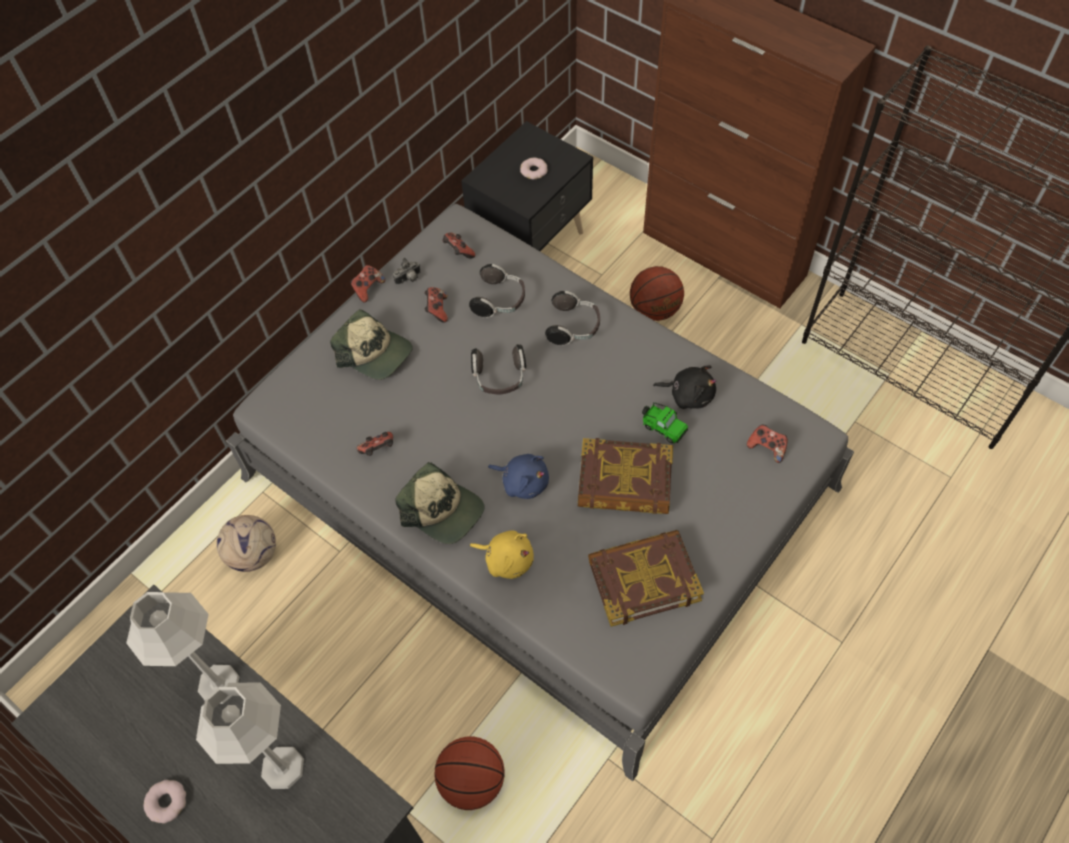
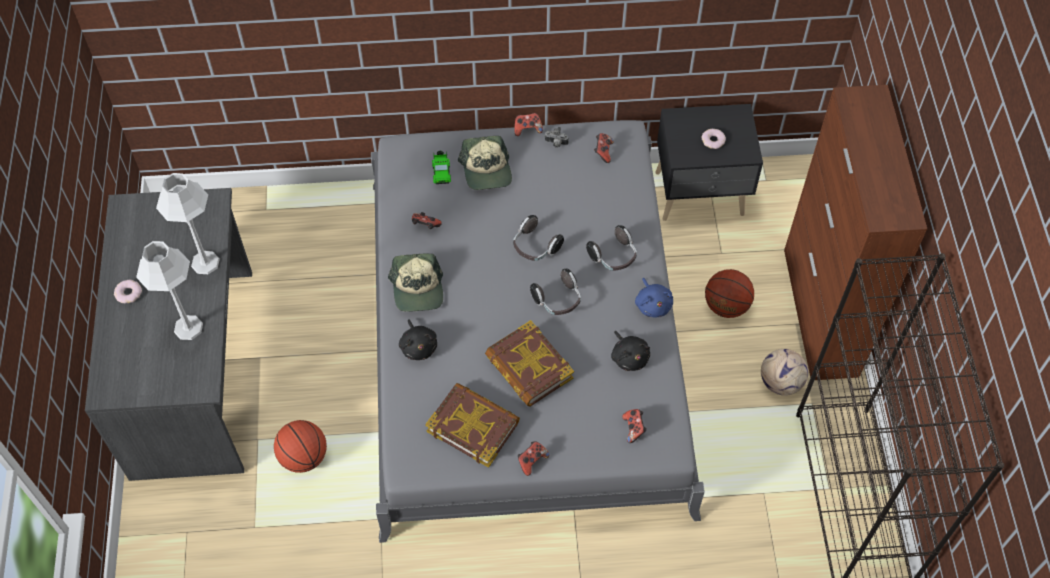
camera: 45 degrees right, 0 degrees up
football [217,515,276,572] -> football moved to [761,349,808,396]
game controller [424,287,448,323] -> game controller moved to [518,442,550,476]
headphones [469,264,525,318] -> headphones moved to [530,268,581,315]
yellow plush toy [470,530,534,579] -> black plush toy [399,319,437,360]
blue plush toy [488,454,549,499] -> blue plush toy moved to [635,278,673,317]
toy car [642,402,688,443] -> toy car moved to [432,151,451,184]

